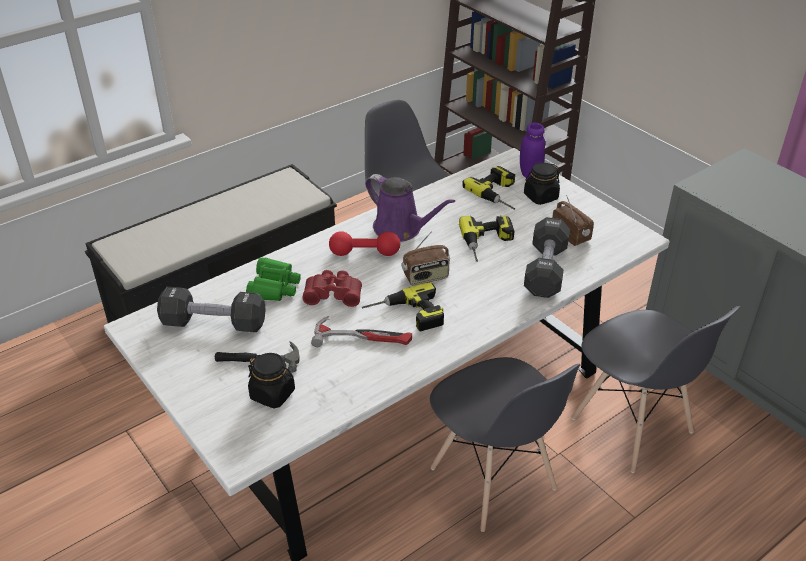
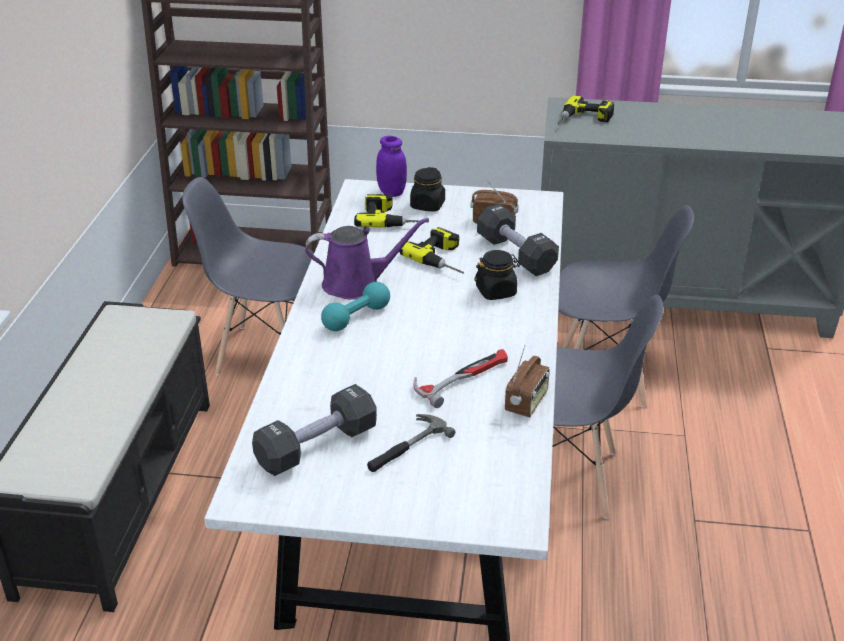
camera: 45 degrees left, 5 degrees down
green binoculars [246,257,301,301] -> none
black jar [248,353,295,408] -> black jar moved to [474,250,520,300]
red binoculars [302,270,362,307] -> none
red dumbbell [329,231,400,256] -> turquoise dumbbell [321,282,390,331]
power drill [362,282,444,332] -> power drill moved to [557,95,614,125]
radio [401,231,450,285] -> radio moved to [505,346,550,417]

